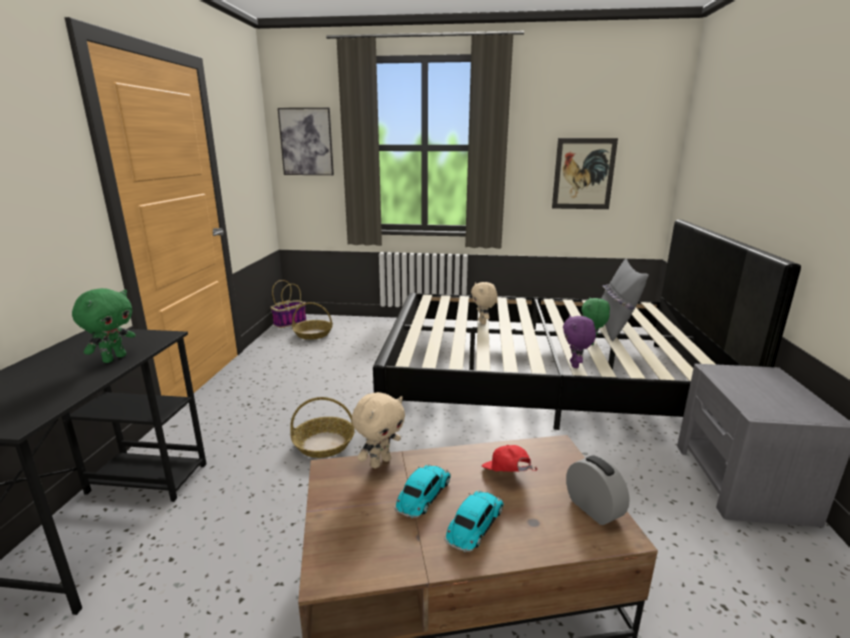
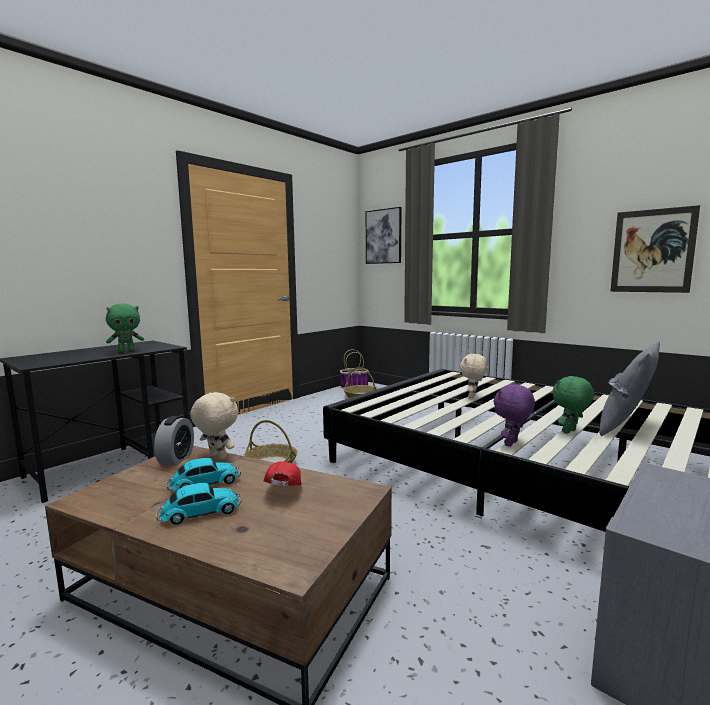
camera: 35 degrees right, 10 degrees down
beige plush toy [352,392,405,468] -> beige plush toy turned 135 degrees counterclockwise [190,392,238,459]
alarm clock [566,456,630,525] -> alarm clock moved to [154,416,194,466]

